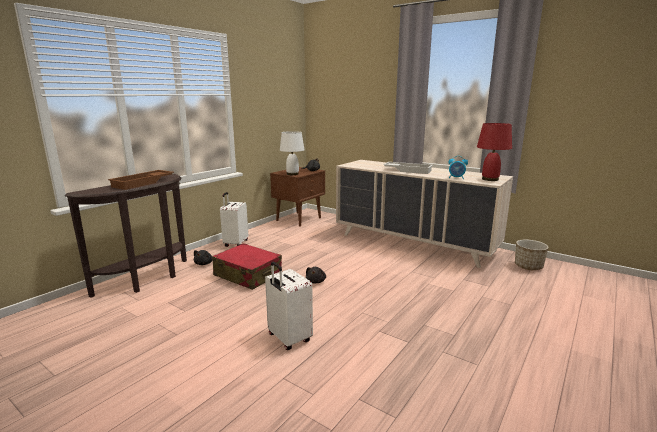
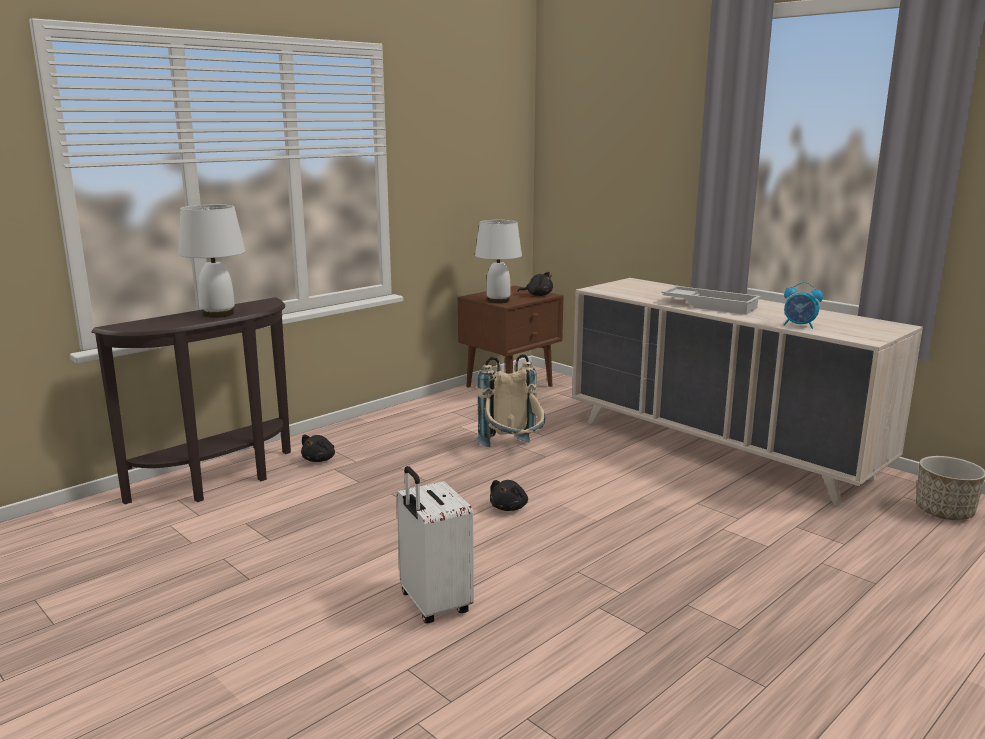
camera: 10 degrees right, 0 degrees up
brown tray [108,170,174,190] -> white table lamp [178,205,245,318]
red suitcase [212,243,282,290] -> none
white suitcase [220,192,248,247] -> none
red table lamp [477,123,512,181] -> none
none -> beige backpack [475,354,545,447]

